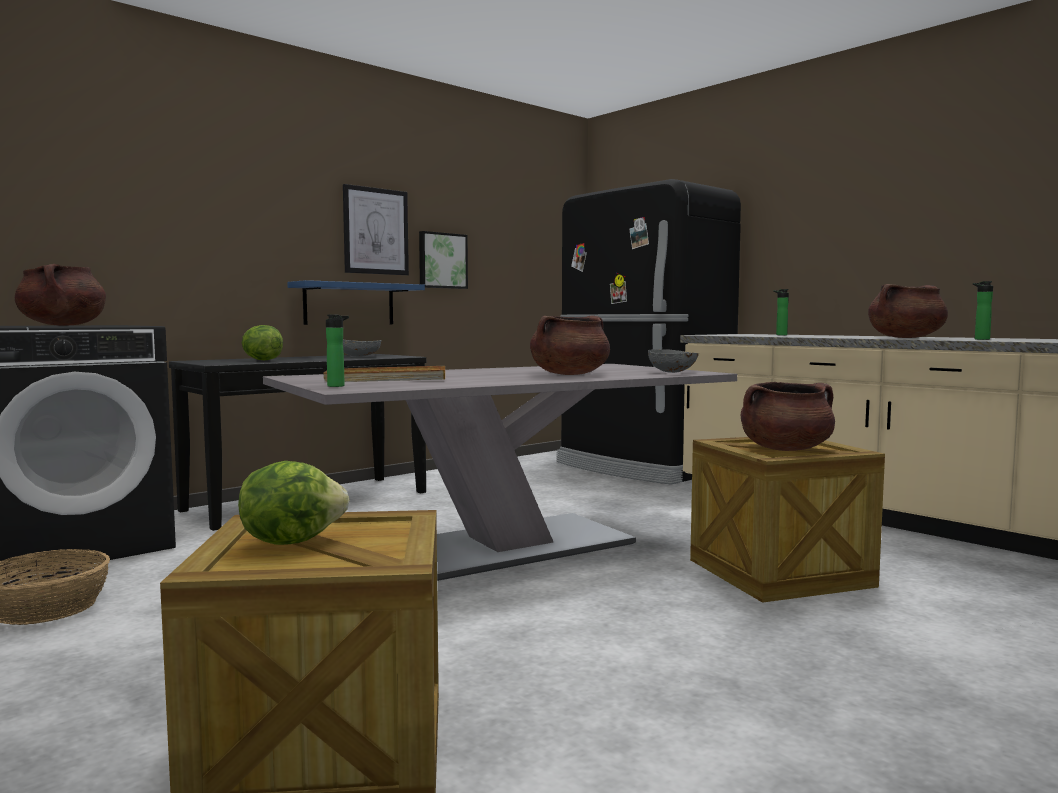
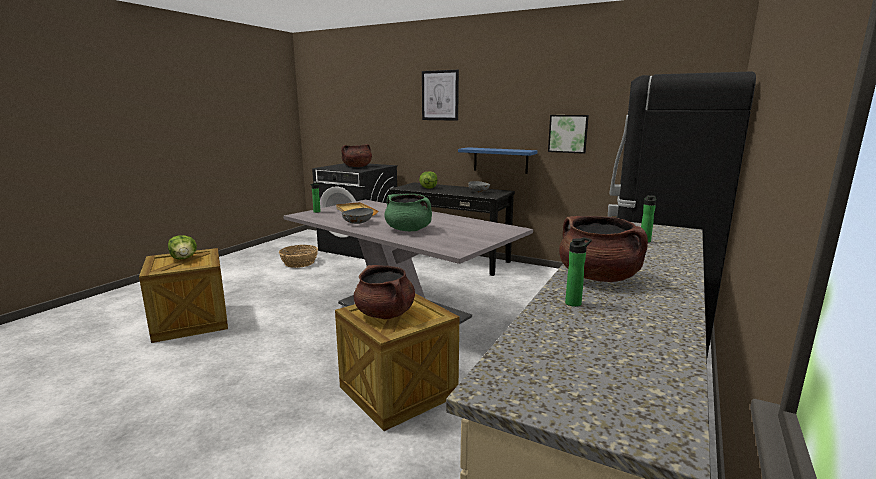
camera: 70 degrees right, 10 degrees up
picture [343,184,409,275] -> picture moved to [422,70,459,121]
brown cooking pot [530,315,610,375] -> green cooking pot [384,194,432,231]
grey bowl [648,349,699,373] -> grey bowl moved to [342,208,374,224]

